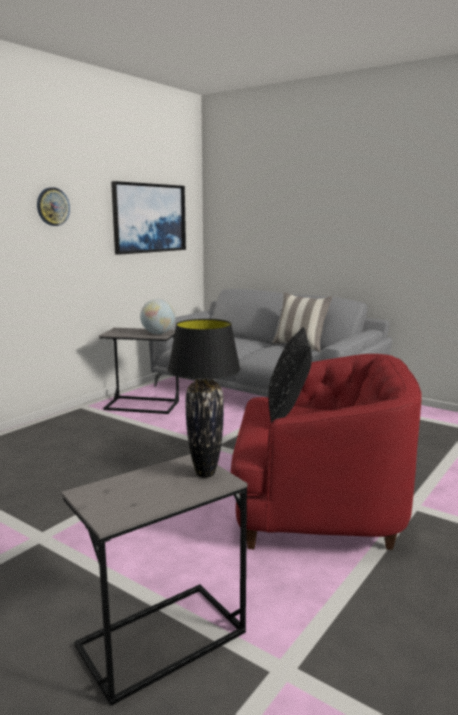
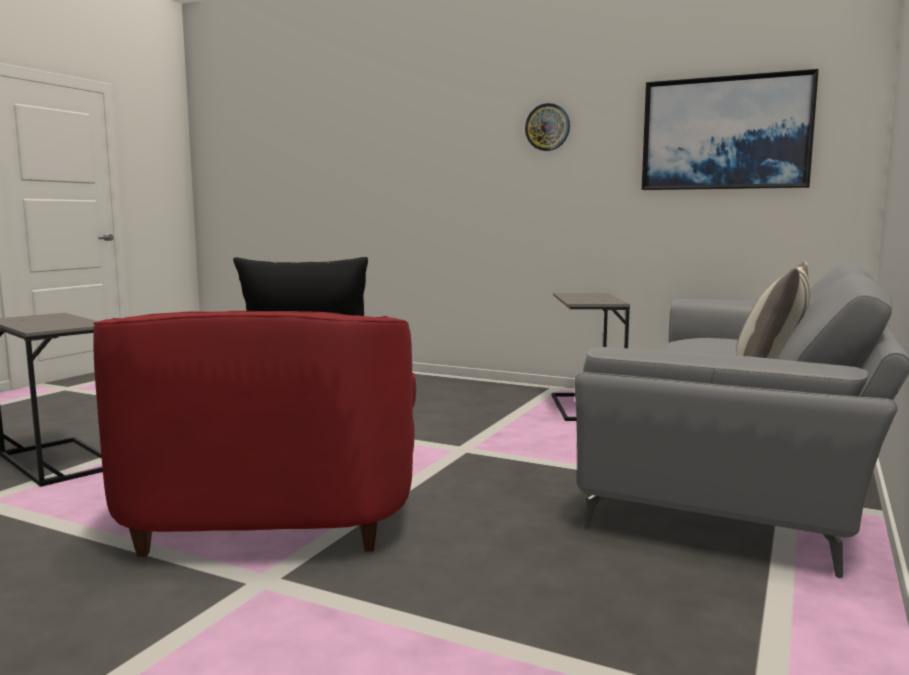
camera: 80 degrees right, 5 degrees down
globe [140,299,175,334] -> none
black table lamp [168,319,241,478] -> none

